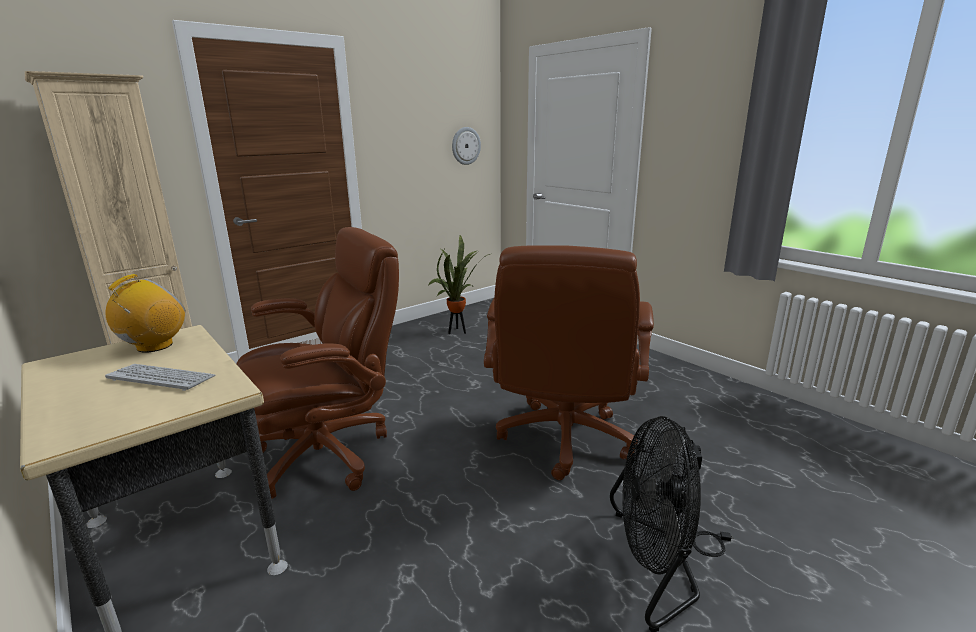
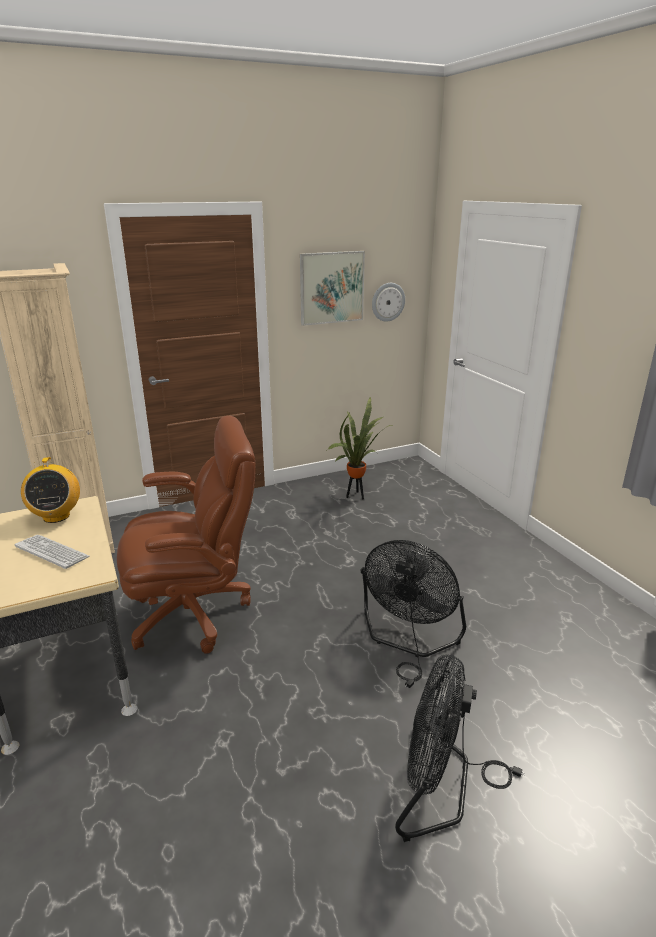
camera: 15 degrees right, 5 degrees up
radio [106,274,186,353] -> radio turned 120 degrees clockwise [21,457,80,523]
brown office chair [484,245,654,480] -> black fan [360,540,466,688]
none -> picture [300,251,365,326]

